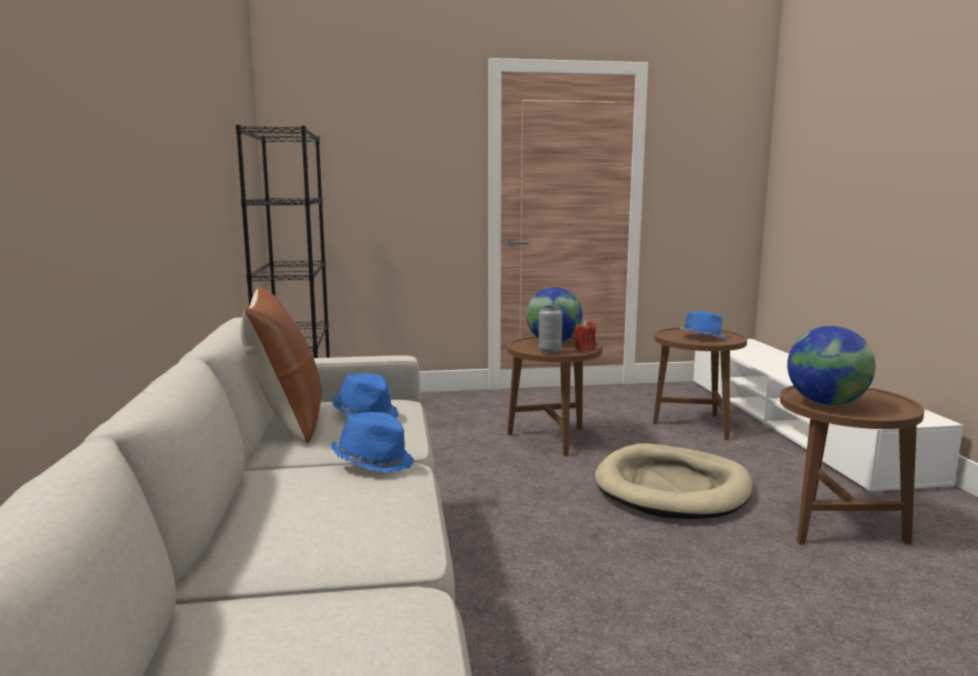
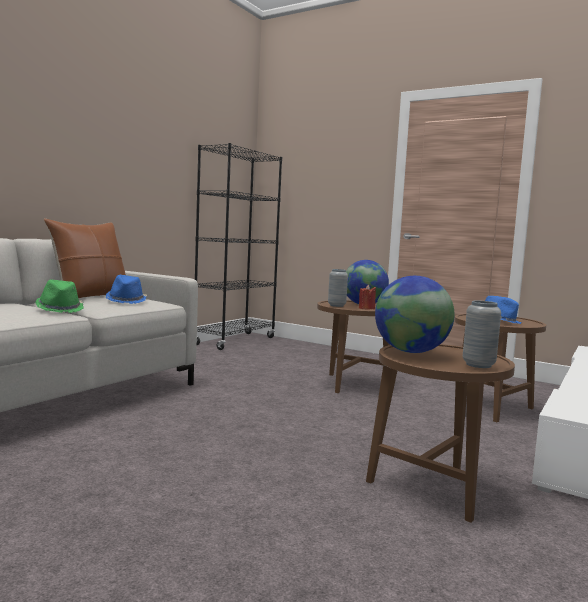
camera: 40 degrees right, 5 degrees down
blue hat [331,412,414,473] -> green hat [35,279,84,313]
beige dog bed [595,443,753,519] -> none
none -> grey vase [463,301,501,368]

